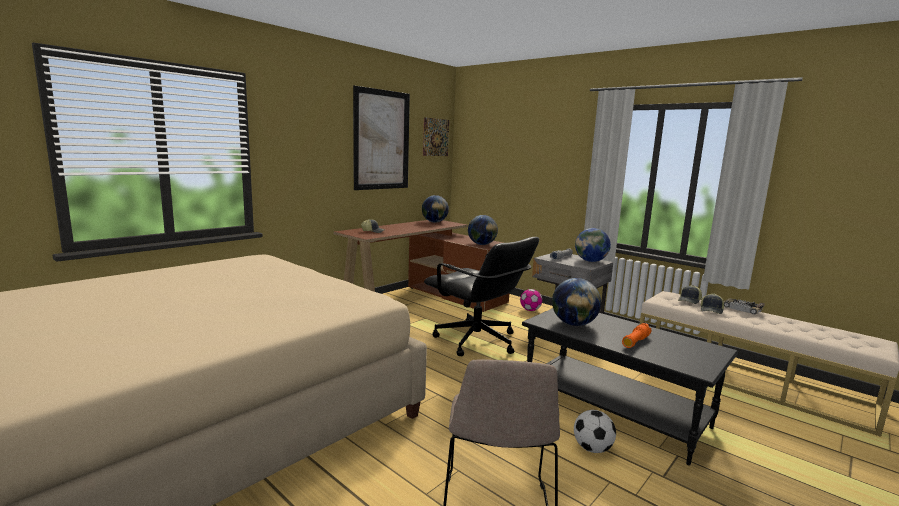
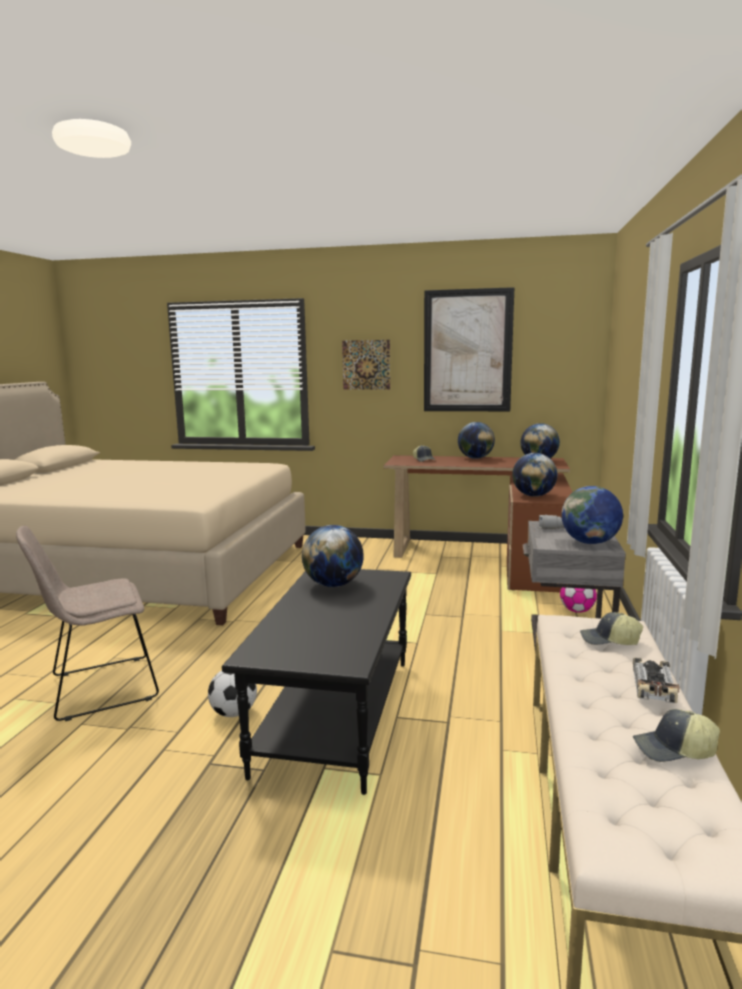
camera: 60 degrees right, 0 degrees up
picture [423,117,449,156] -> picture moved to [342,340,390,390]
black office chair [424,237,539,356] -> none
orange flashlight [622,323,651,348] -> none
cap [701,293,724,314] -> cap moved to [633,709,720,762]
none -> globe [458,422,495,459]

